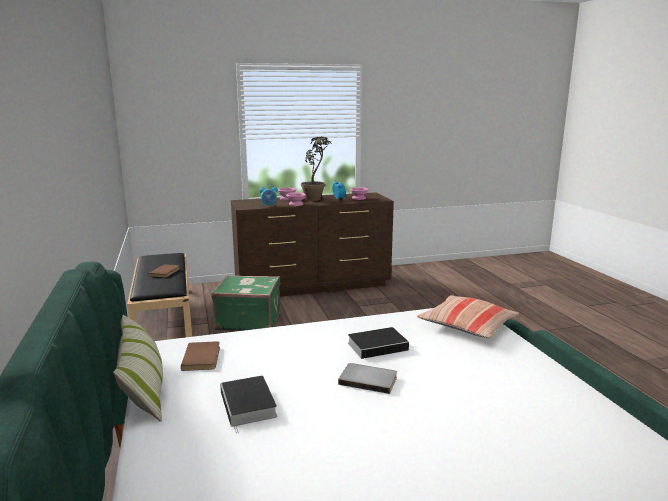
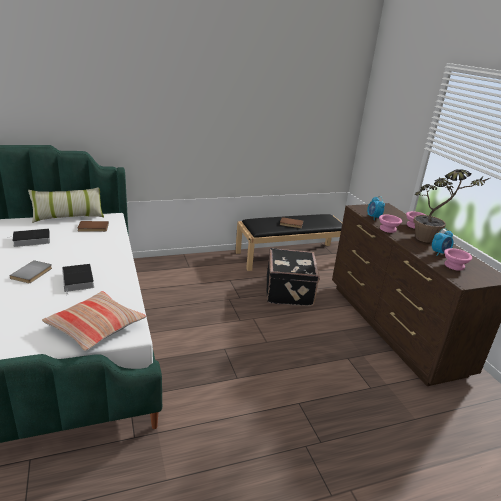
camera: 85 degrees right, 10 degrees up
green suitcase [212,275,281,331] -> black suitcase [267,248,320,306]

